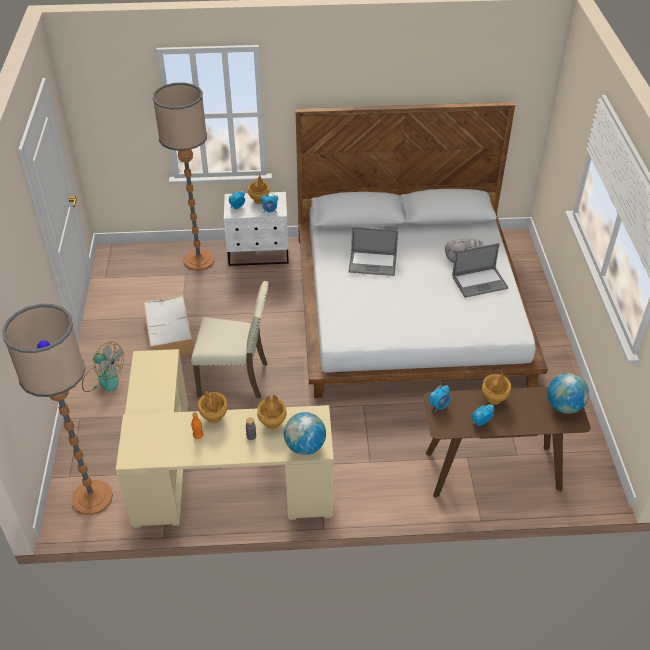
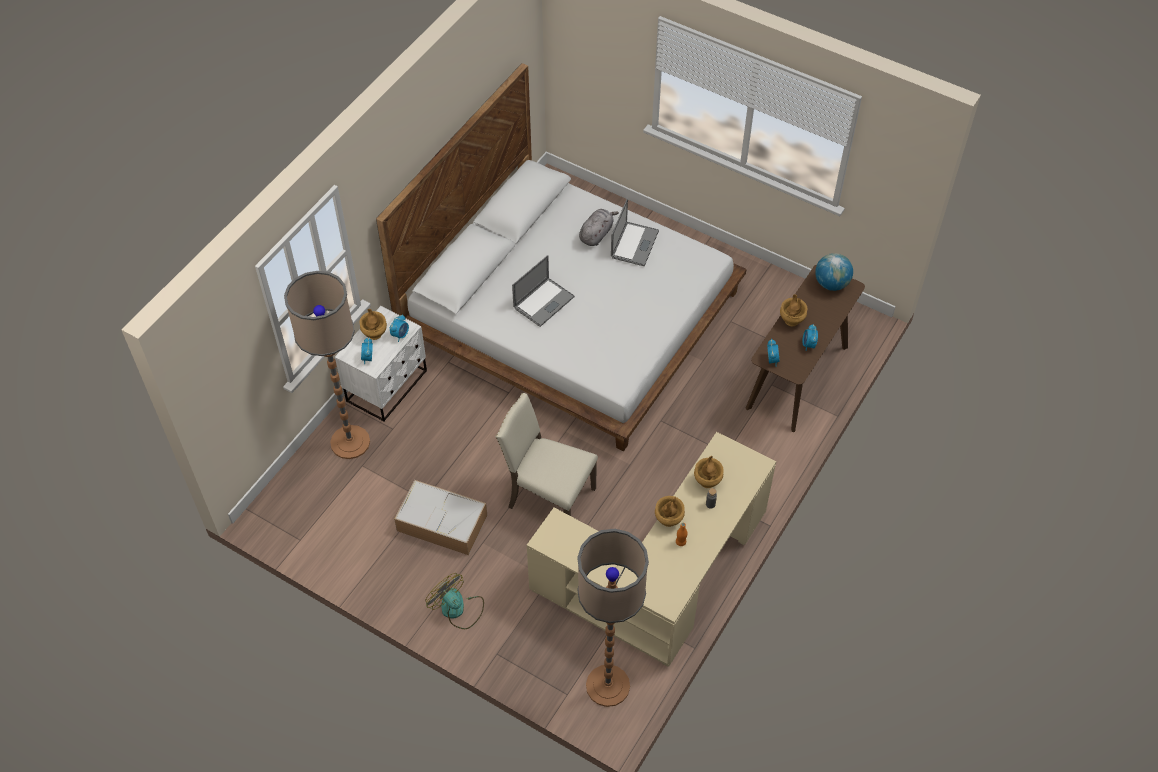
camera: 55 degrees left, 10 degrees up
fan [82,341,124,392] -> fan turned 105 degrees counterclockwise [425,573,484,629]
beige chair [191,281,269,398] -> beige chair turned 105 degrees counterclockwise [495,393,598,516]
globe [284,412,326,455] -> none

